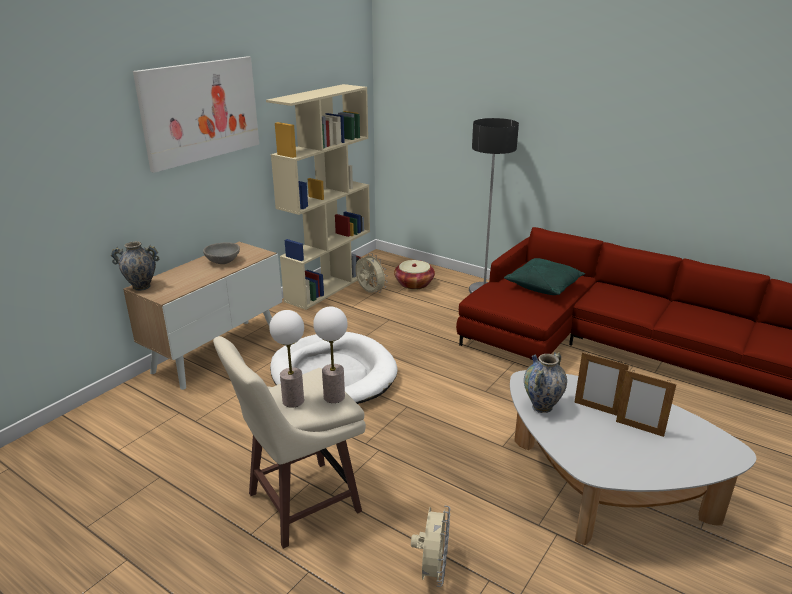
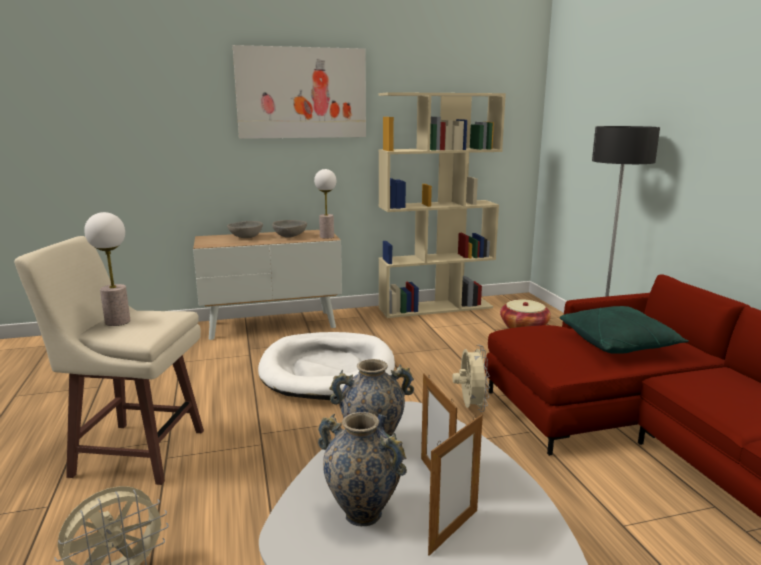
camera: 40 degrees right, 10 degrees down
vase [111,241,159,291] -> vase moved to [318,412,407,526]
table lamp [313,307,348,403] -> table lamp moved to [314,169,336,239]
beige fan [355,253,388,293] -> beige fan moved to [452,345,490,412]
picture frame [616,370,676,437] -> picture frame turned 120 degrees counterclockwise [428,414,483,556]
none -> grey bowl [227,221,263,238]

